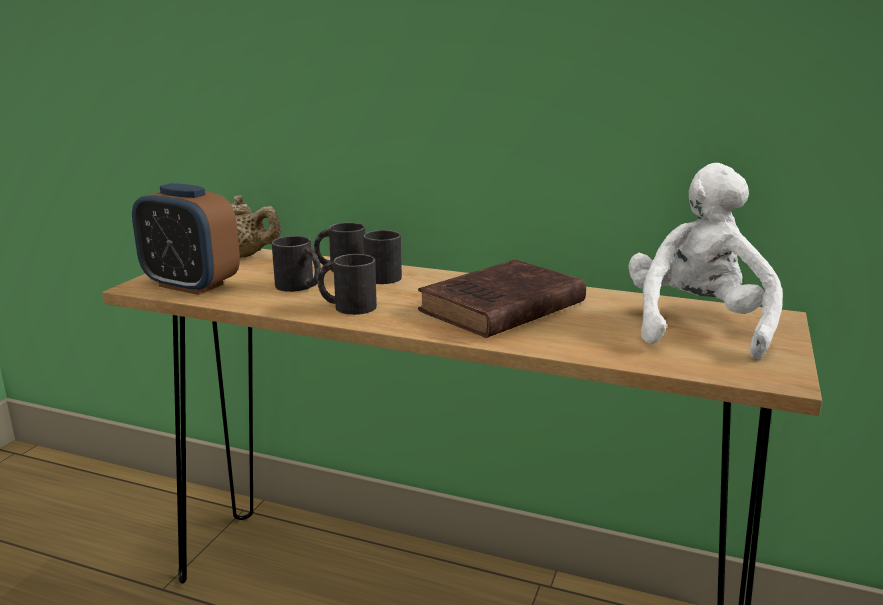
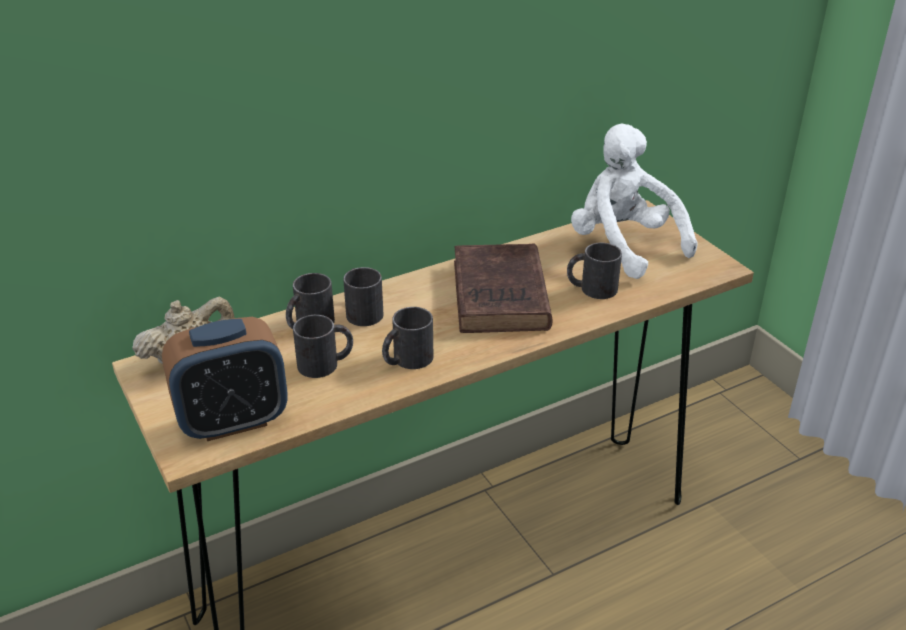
camera: 50 degrees left, 15 degrees up
none -> black mug [567,242,622,299]

